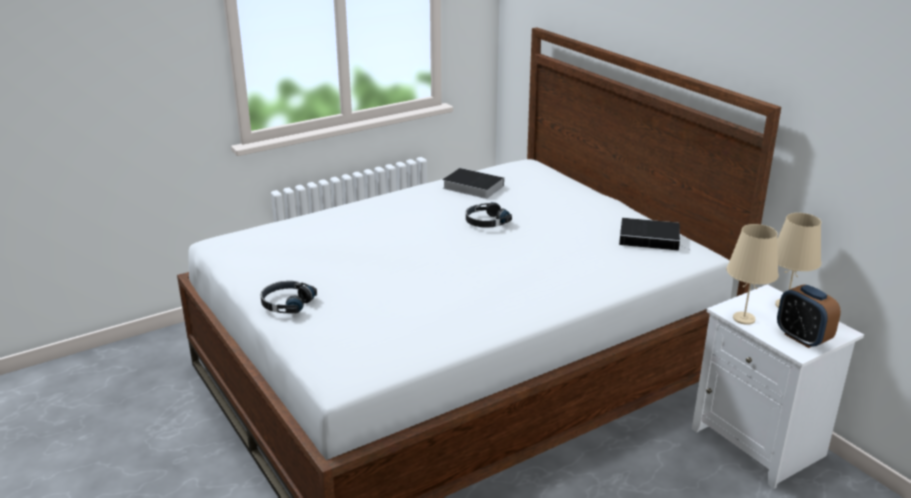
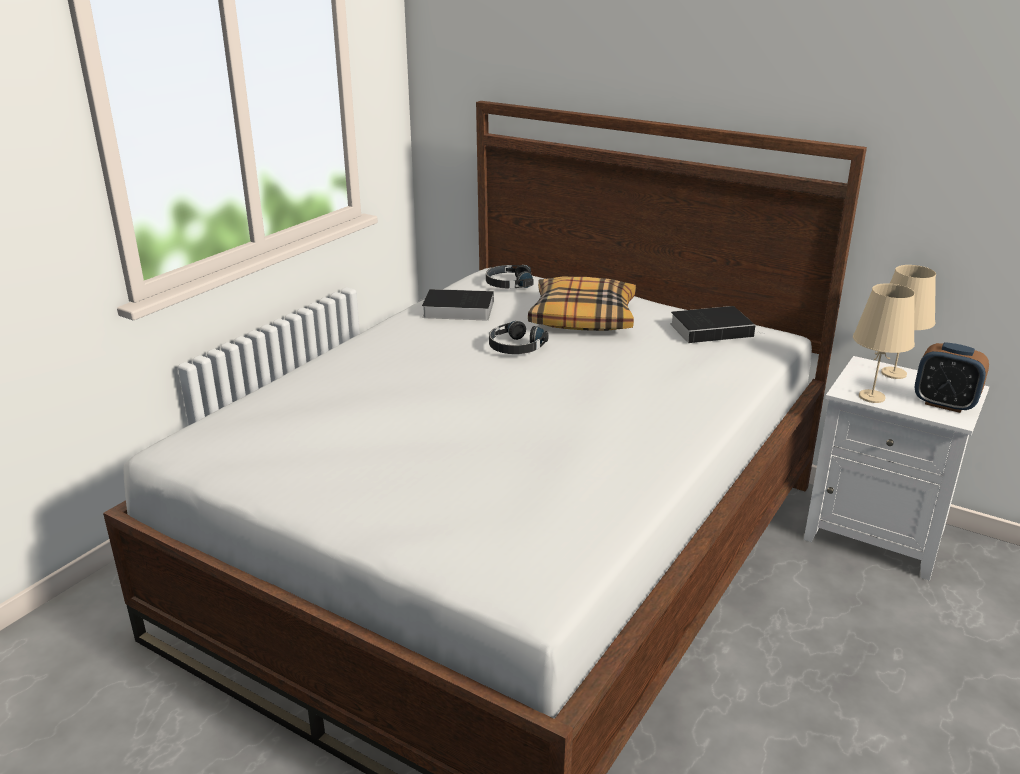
camera: 25 degrees left, 0 degrees up
black headphones [260,281,317,314] -> black headphones moved to [486,265,534,288]
none -> pillow [528,277,636,331]

